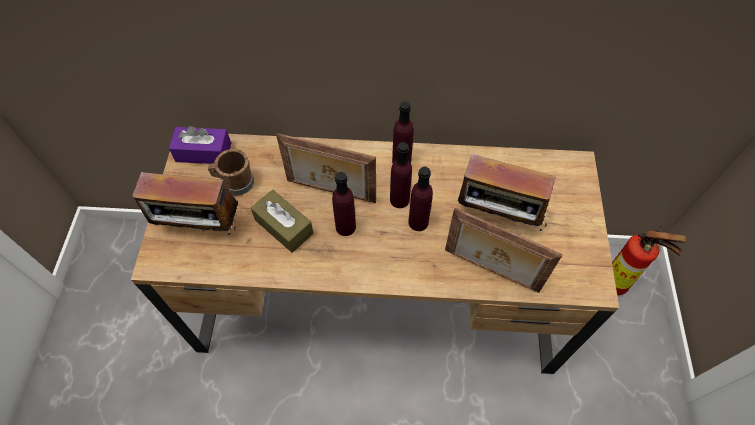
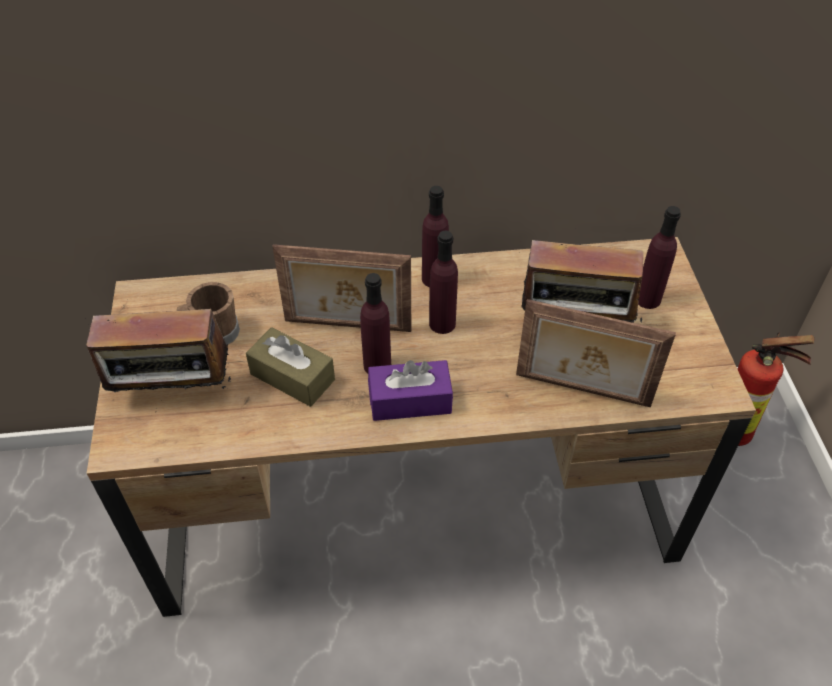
camera: 10 degrees left, 10 degrees down
purple tissue box [169,126,231,164] -> purple tissue box moved to [368,360,453,421]
purple bottle [408,167,433,231] -> purple bottle moved to [638,206,681,309]

